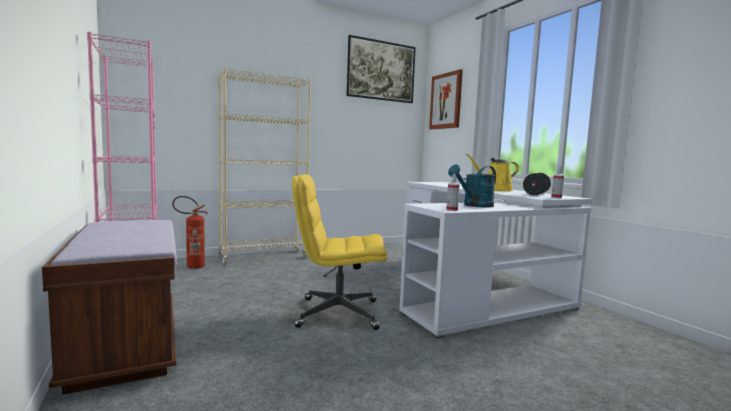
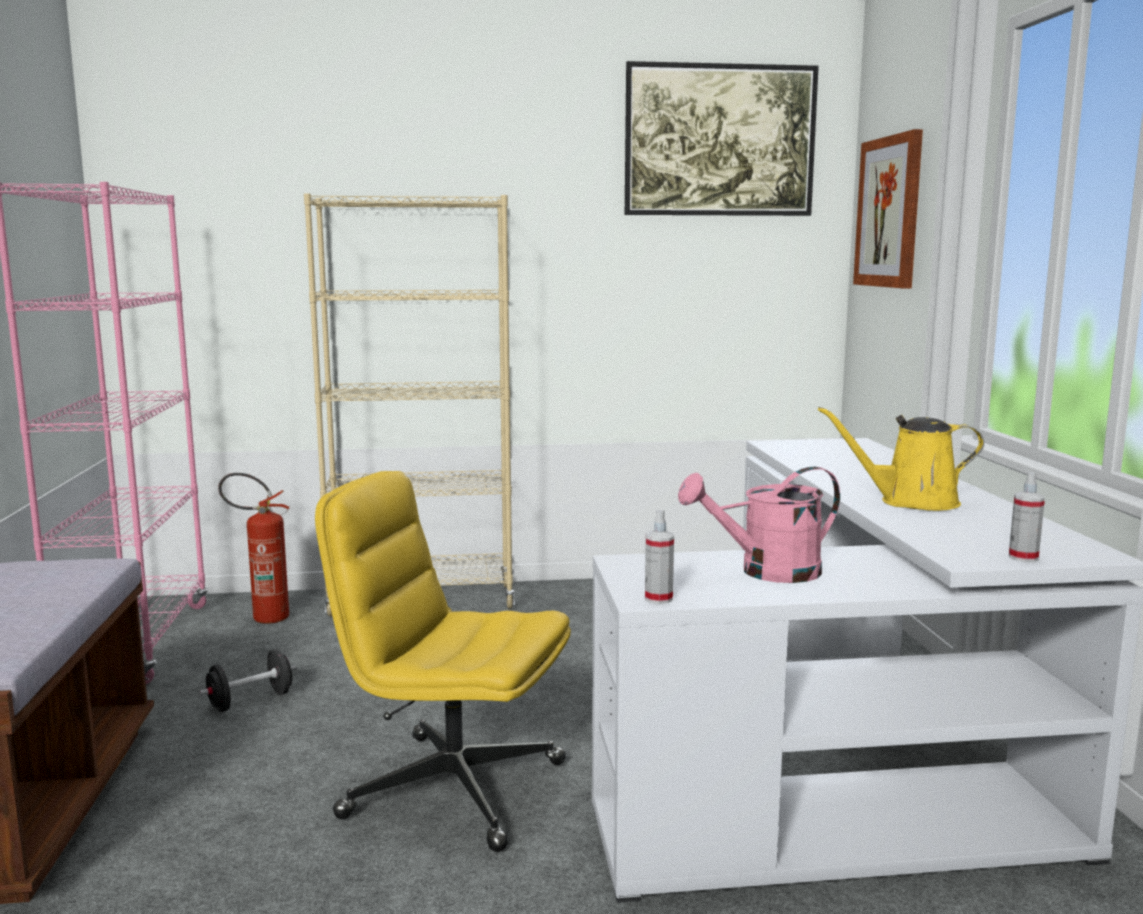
camera: 20 degrees right, 5 degrees up
turquoise watering can [448,164,496,207] -> pink watering can [678,467,840,583]
black dumbbell [523,173,551,195] -> black dumbbell moved to [199,649,297,712]

